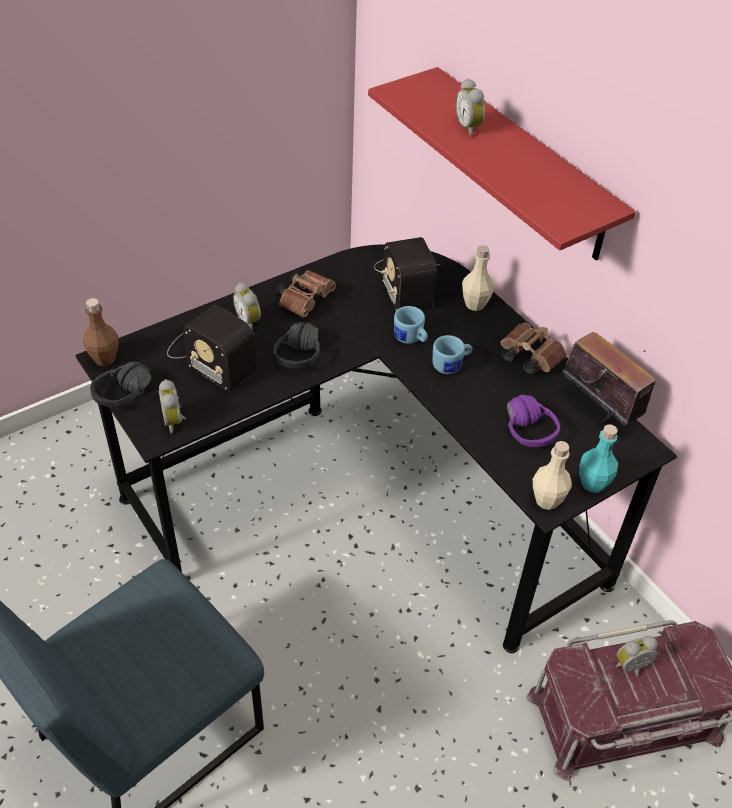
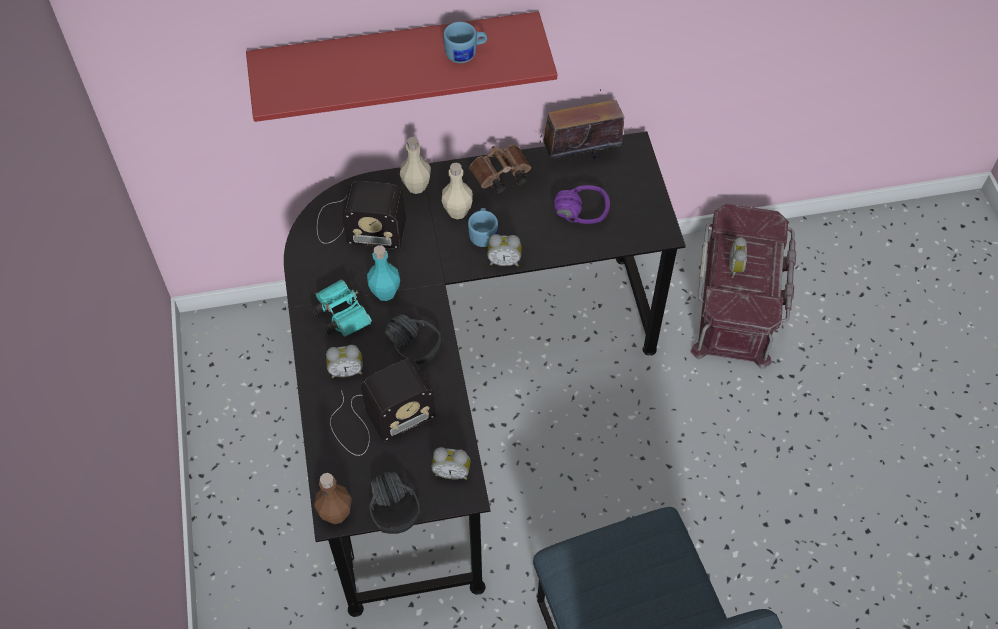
camera: 65 degrees left, 10 degrees up
brown binoculars [276,270,336,318] -> turquoise binoculars [310,280,372,337]
blue mug [394,306,428,344] -> blue mug moved to [443,22,487,63]
alarm clock [456,78,485,137] -> alarm clock moved to [487,234,522,267]
beige bottle [533,441,572,510] -> beige bottle moved to [442,163,473,220]
turquoise bottle [579,424,618,493] -> turquoise bottle moved to [367,245,400,301]

